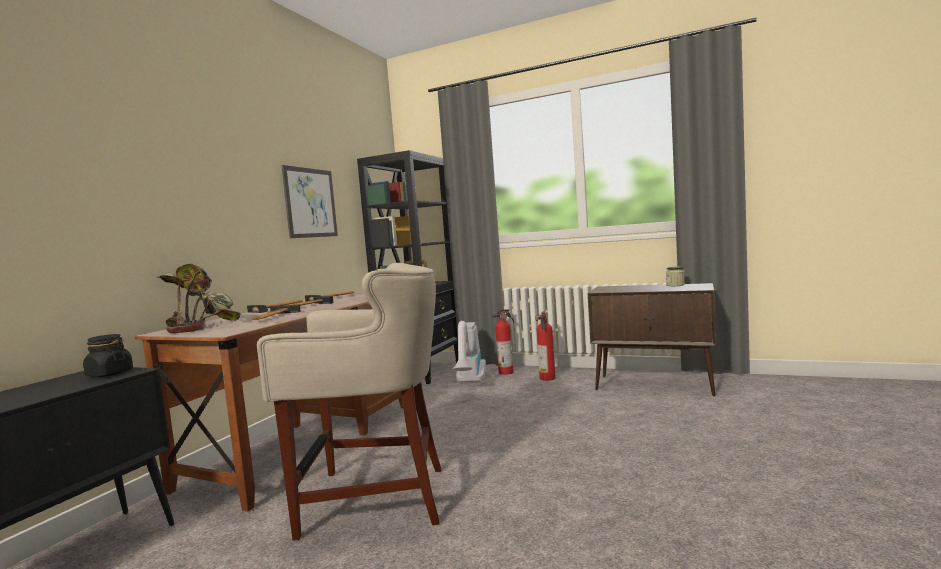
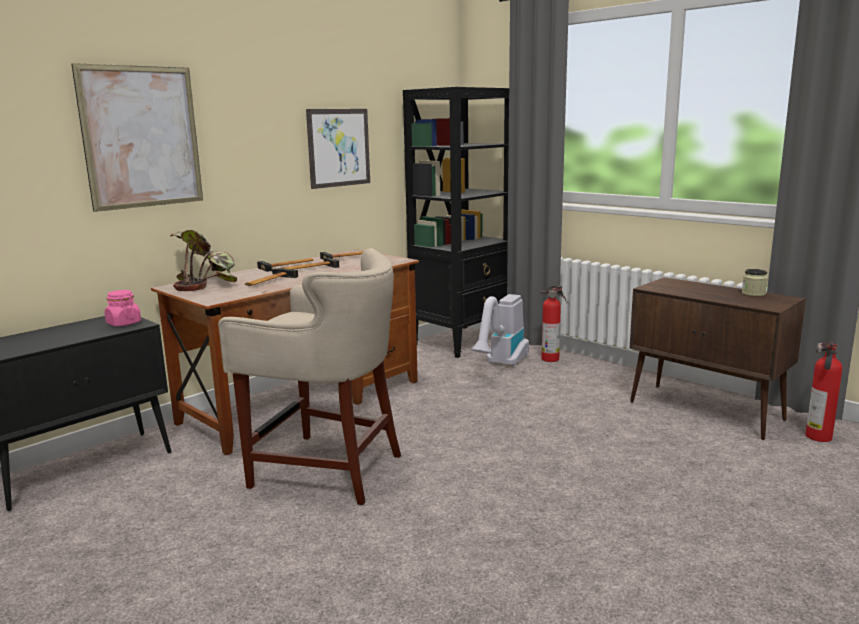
camera: 20 degrees right, 10 degrees up
black jar [83,334,133,377] -> pink jar [105,290,141,326]
fire extinguisher [535,311,556,381] -> fire extinguisher moved to [805,340,843,442]
none -> picture [71,63,203,212]

